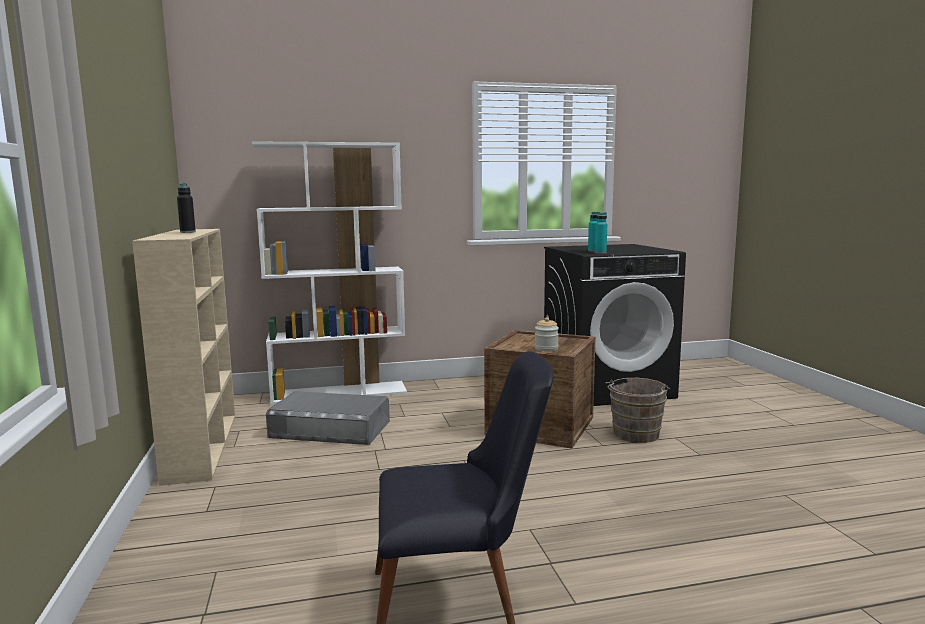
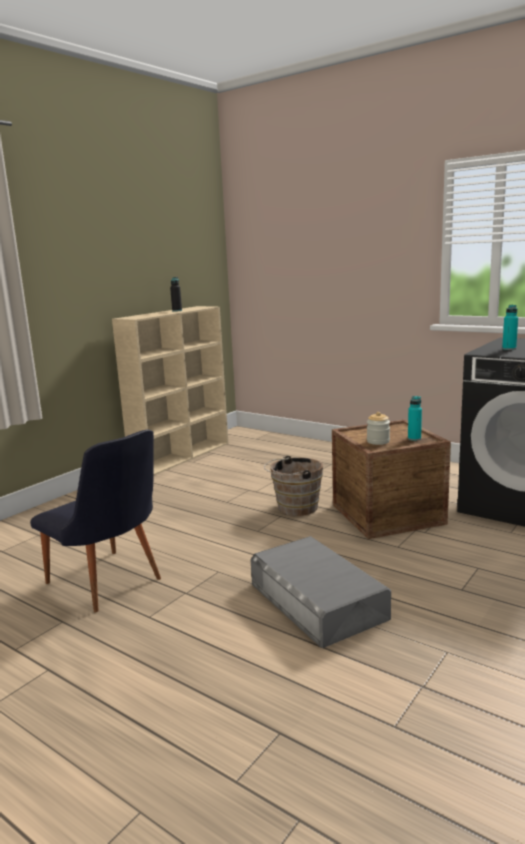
camera: 50 degrees right, 5 degrees up
white bookcase [252,141,407,405] -> none
grey storage box [266,391,390,445] -> grey storage box moved to [250,536,391,648]
turquoise bottle [594,212,607,254] -> turquoise bottle moved to [408,396,422,441]
brown bucket [605,378,670,443] -> brown bucket moved to [264,456,323,516]

